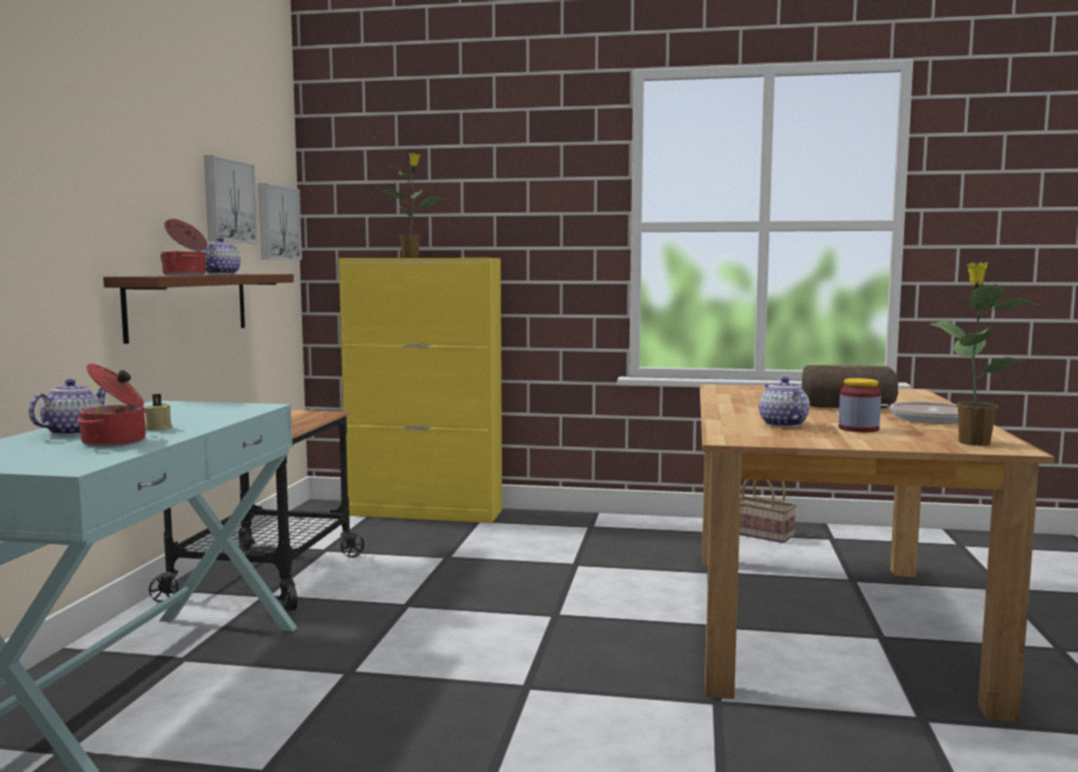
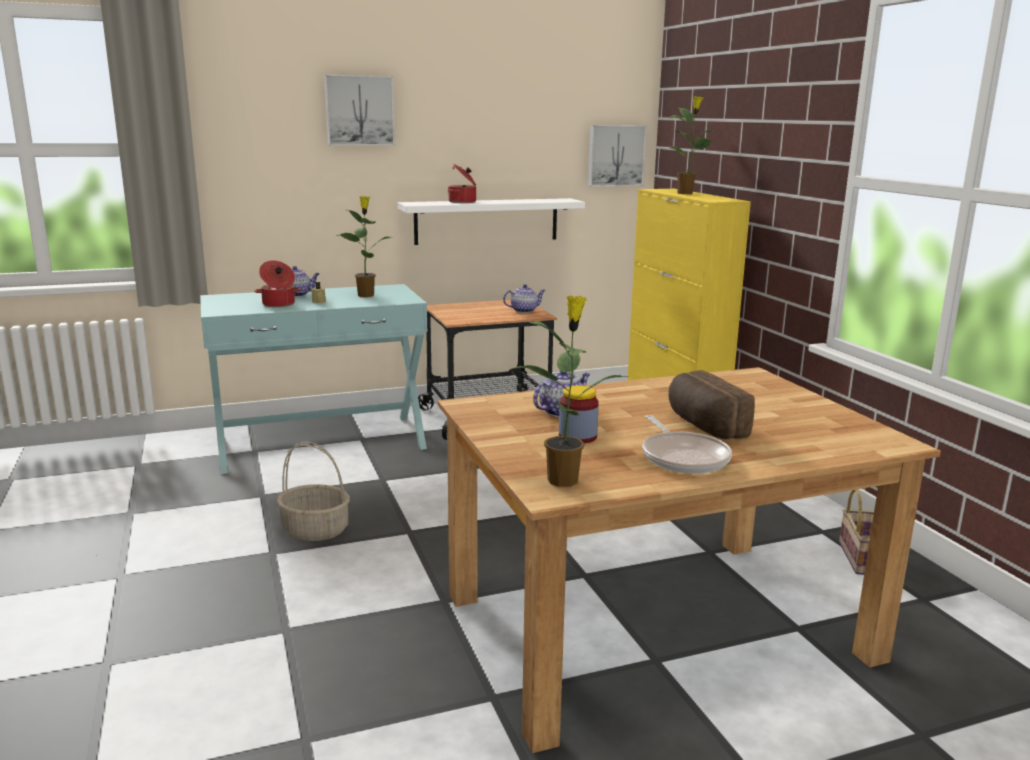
camera: 60 degrees right, 10 degrees up
brown shelf [103,274,294,344] -> white shelf [398,198,585,245]
teapot [202,237,241,274] -> teapot moved to [503,284,545,313]
picture [204,155,258,243] -> picture moved to [324,75,395,146]
none -> basket [277,442,350,541]
none -> potted plant [336,196,391,297]

